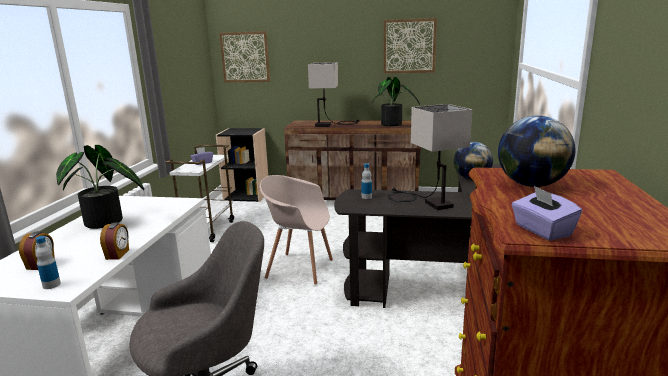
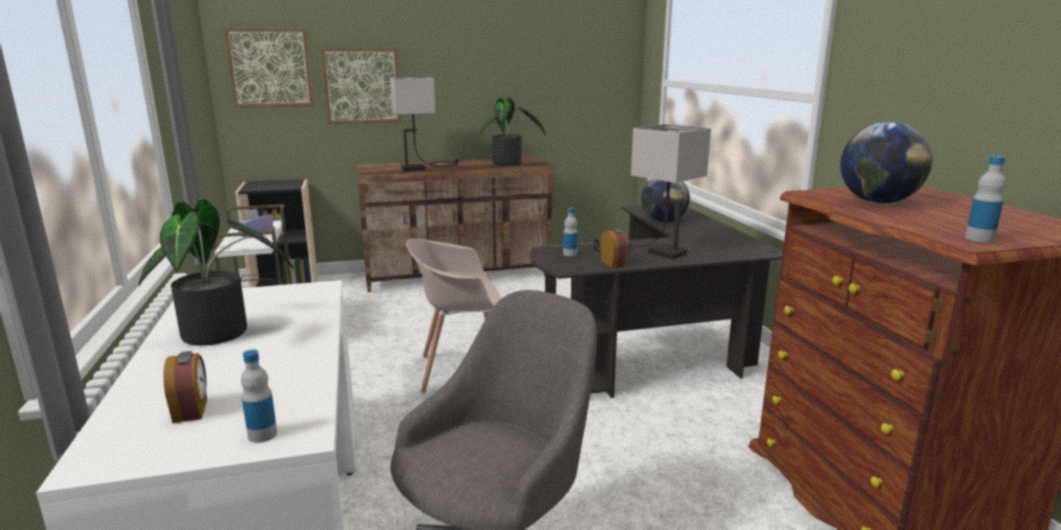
camera: 25 degrees left, 0 degrees up
alarm clock [100,222,129,260] -> alarm clock moved to [600,228,628,268]
picture [383,17,437,74] -> picture moved to [320,45,402,125]
purple tissue box [512,186,582,240] -> bottle [965,156,1006,242]

